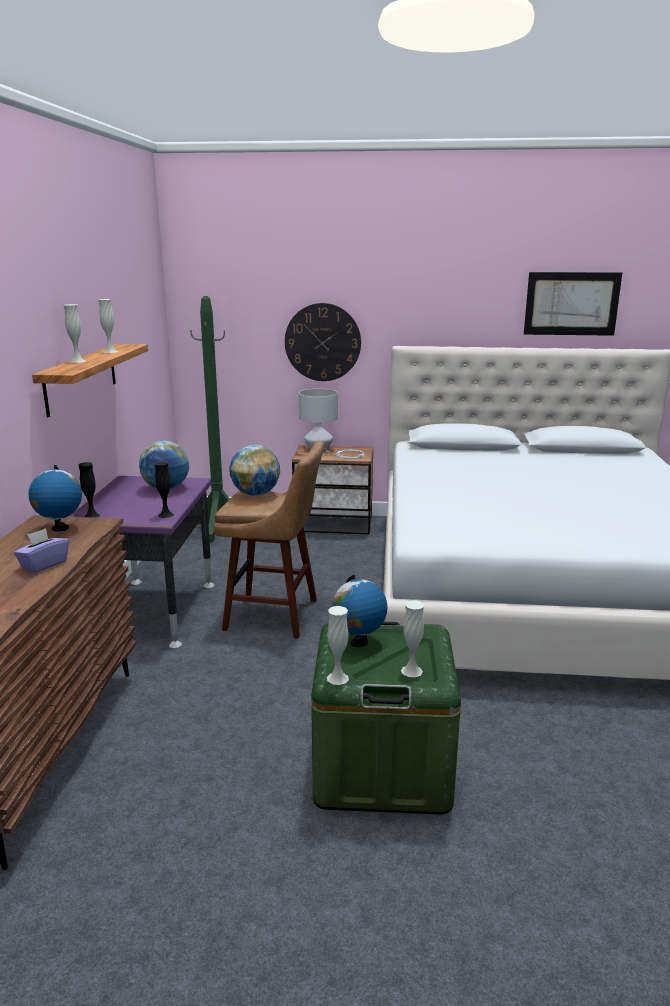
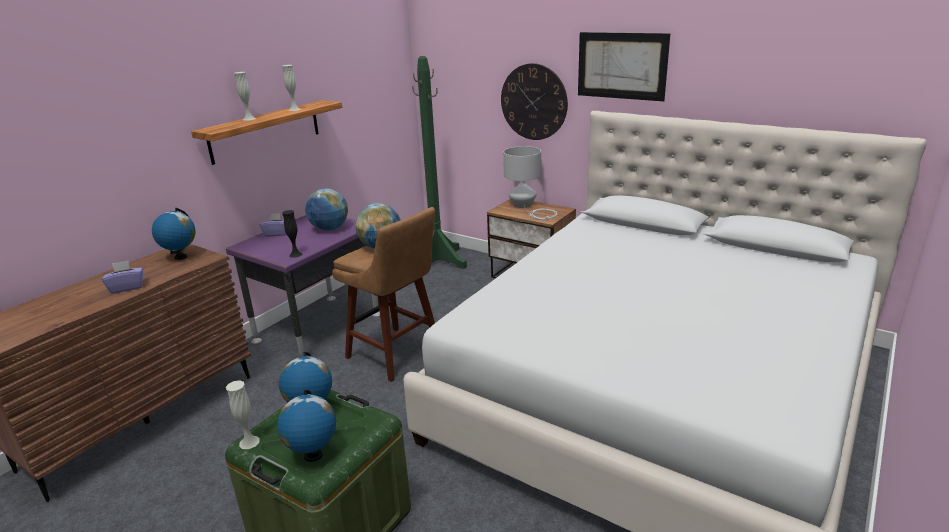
camera: 30 degrees right, 5 degrees up
black vase [78,462,100,518] -> none
white vase [401,600,424,677] -> globe [277,390,336,462]
picture [524,272,622,336] -> picture moved to [578,32,670,101]
none -> purple tissue box [259,213,287,236]

